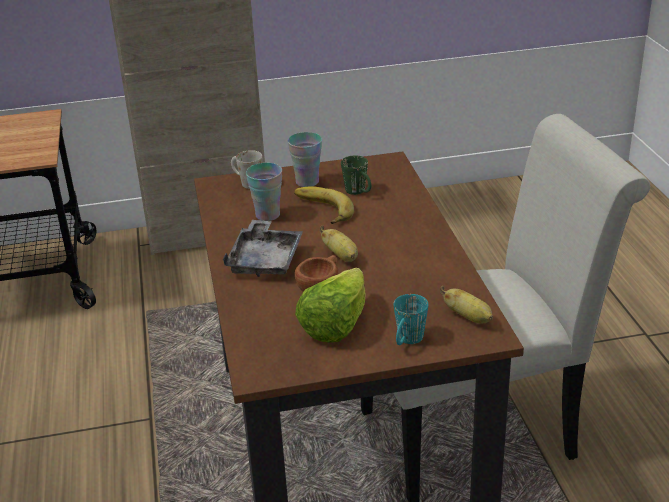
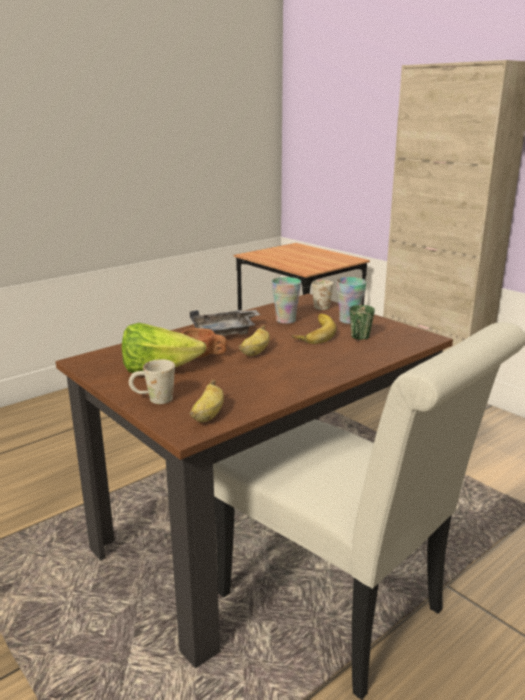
camera: 60 degrees right, 10 degrees down
turquoise mug [394,294,428,345] -> white mug [129,359,175,404]

